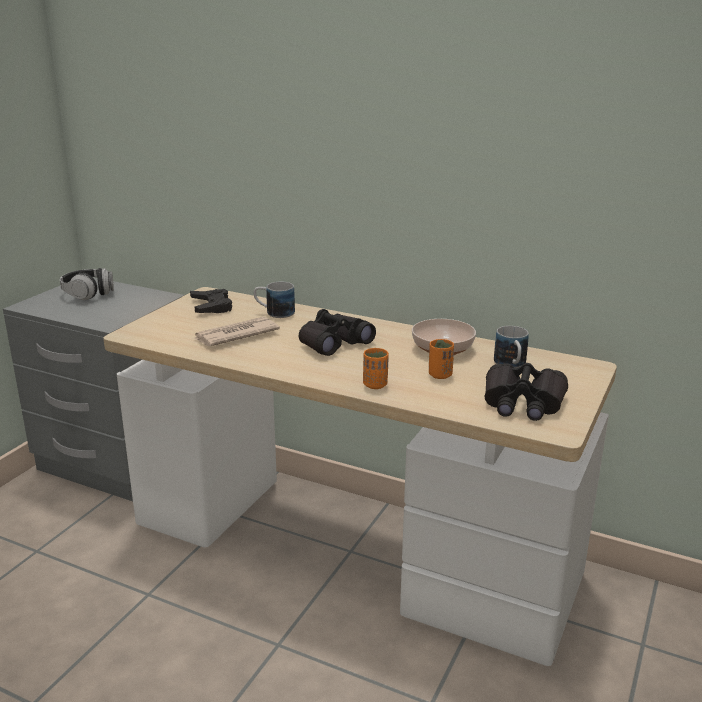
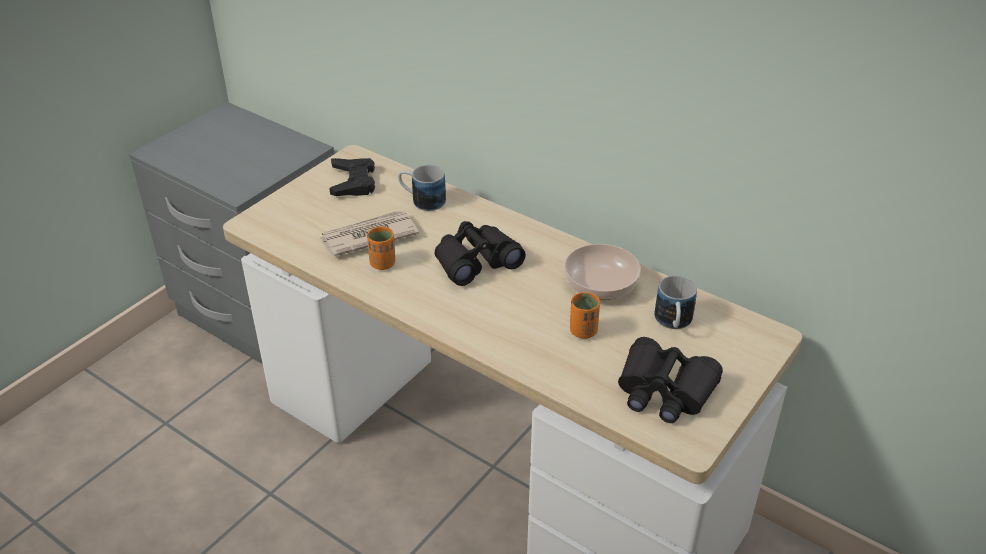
camera: 10 degrees right, 15 degrees up
headphones [60,268,114,300] -> none
orange cup [363,348,389,389] -> orange cup moved to [367,227,395,270]

